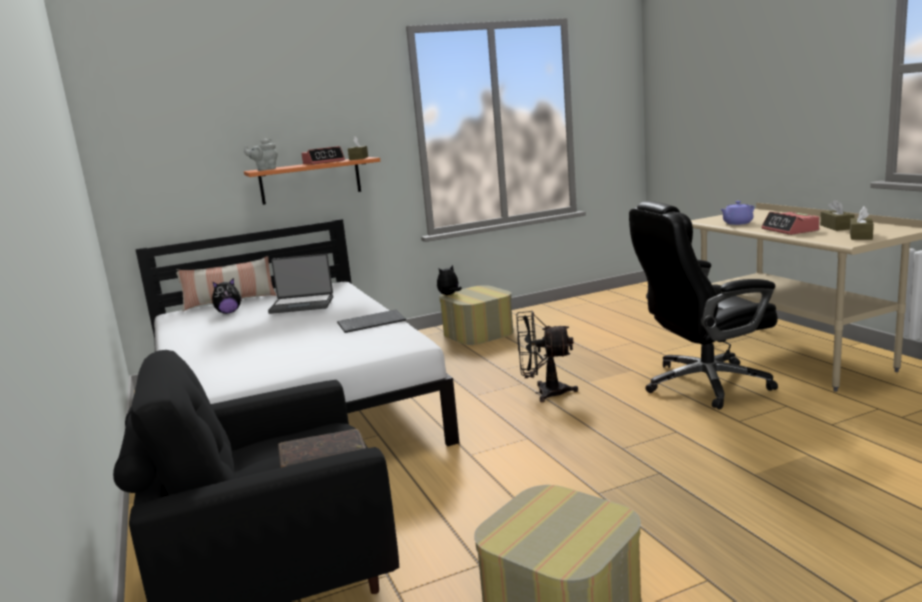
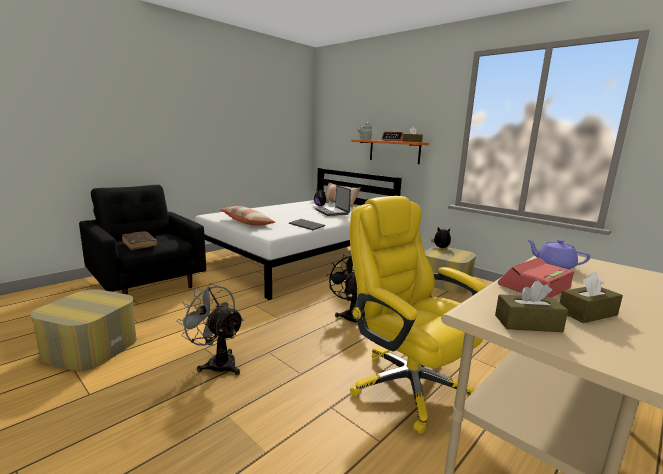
camera: 65 degrees right, 0 degrees up
black office chair [629,201,778,410] -> yellow office chair [350,196,486,434]
none -> grey fan [177,283,244,375]
none -> pillow [219,206,275,226]

